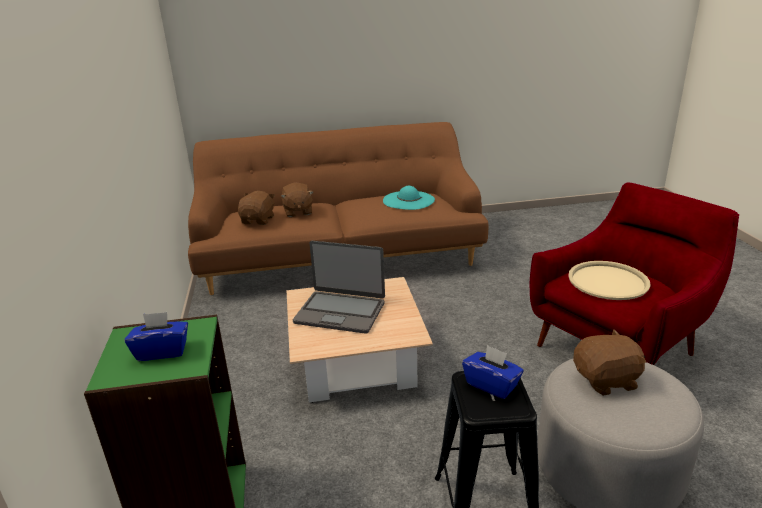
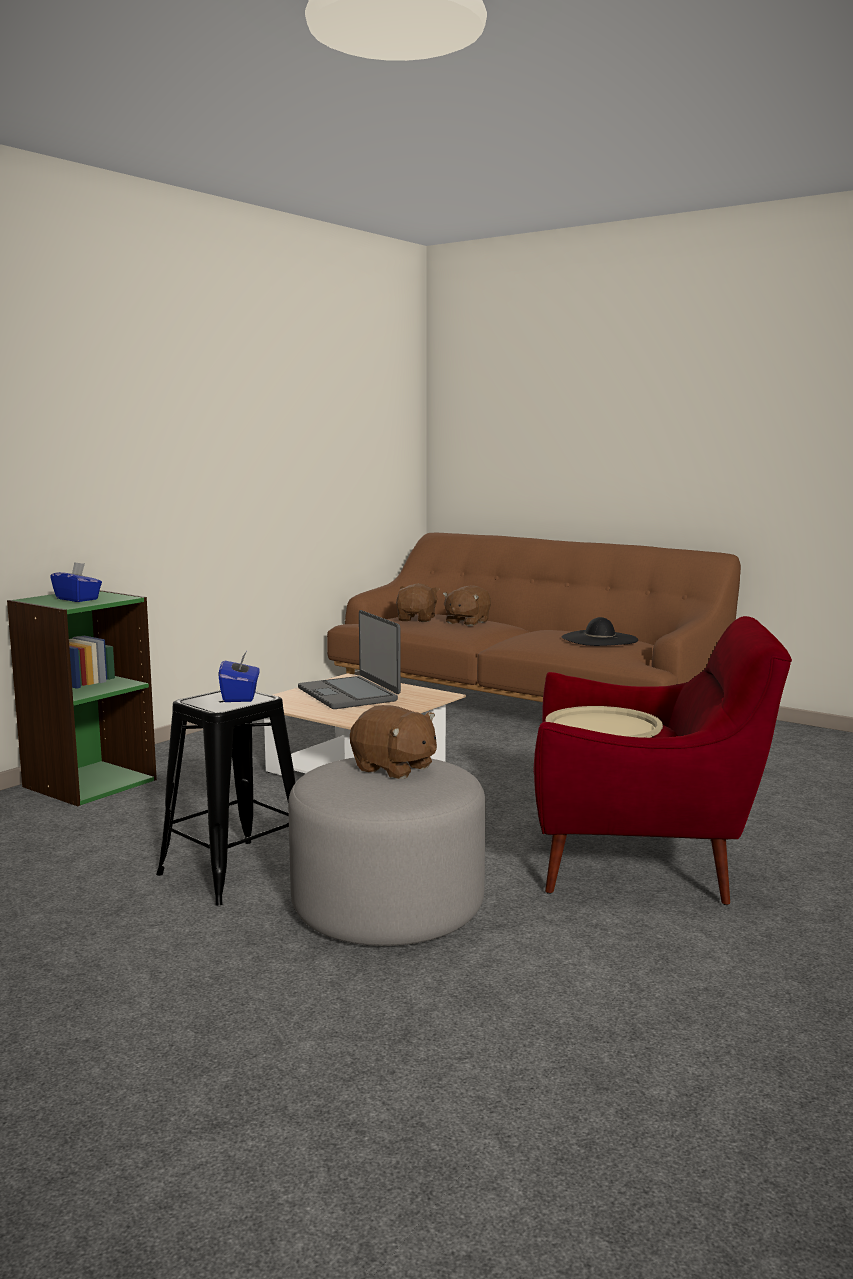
camera: 45 degrees right, 15 degrees down
brown plush toy [238,191,275,225] -> brown plush toy turned 45 degrees counterclockwise [396,583,440,622]
turquoise hat [383,186,435,210] -> black hat [561,617,638,646]

